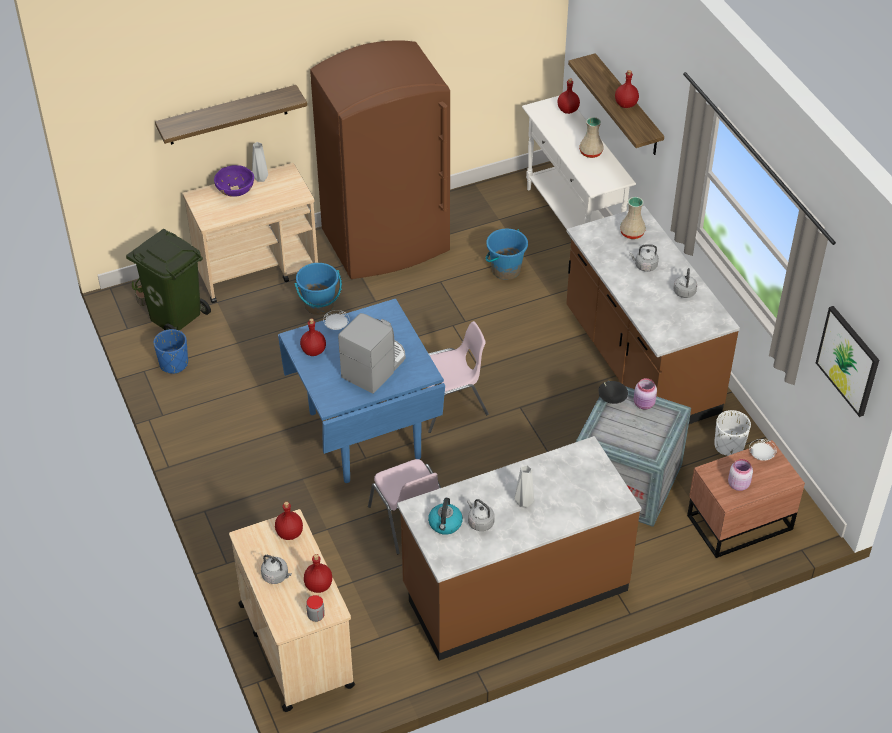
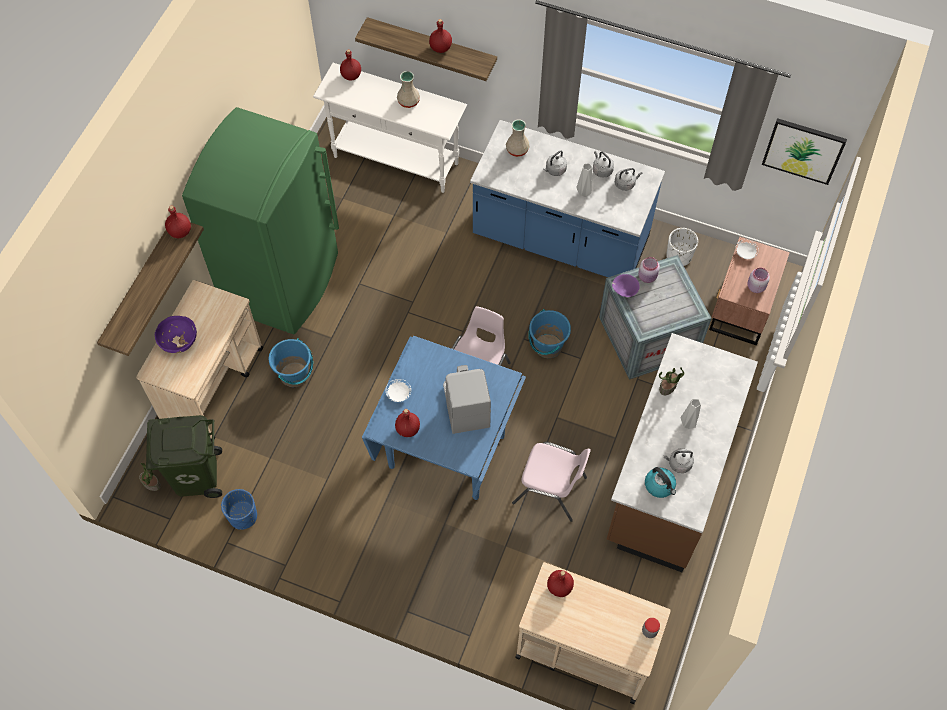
camera: 45 degrees left, 15 degrees up
grey vase [252,142,268,182] -> grey vase moved to [576,163,592,197]
grey kettle [261,555,292,584] -> grey kettle moved to [615,168,642,191]
red bottle [304,554,332,593] -> red bottle moved to [165,205,191,238]
brown fridge [310,40,450,279] -> green fridge [182,107,339,335]
blue bucket [486,229,528,280] -> blue bucket moved to [529,309,571,358]
brown counter [566,206,740,424] -> blue counter [470,120,665,277]
black bowl [598,381,628,404] -> purple bowl [612,274,640,297]
none -> potted plant [659,367,684,395]

